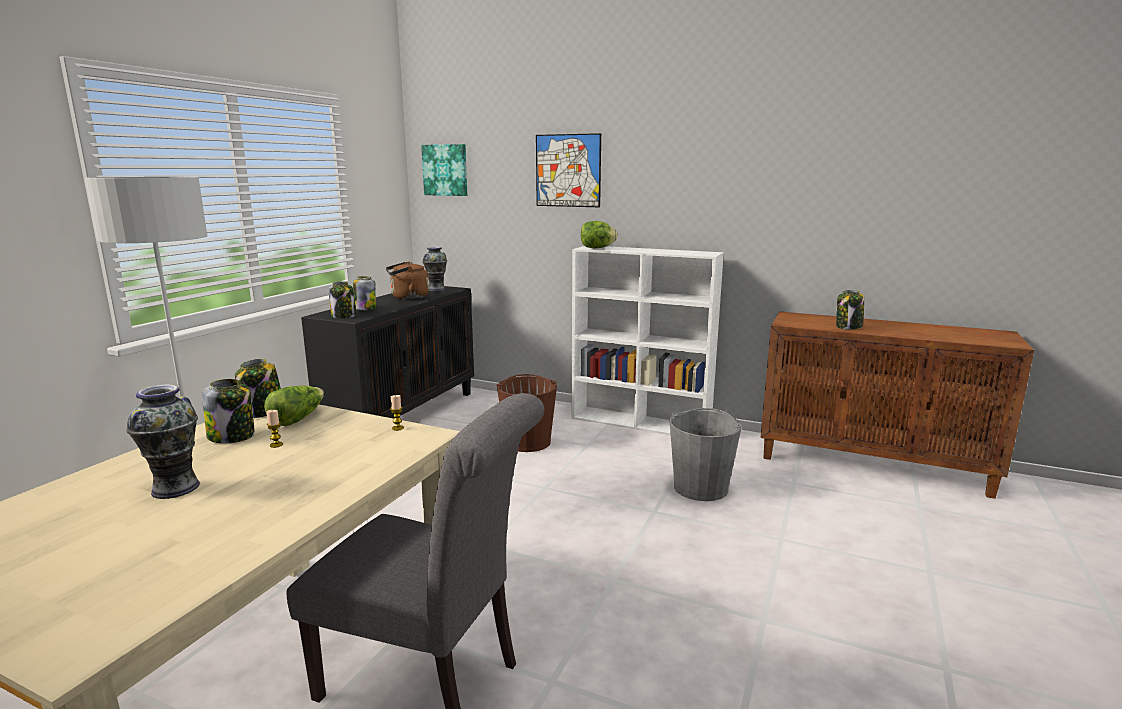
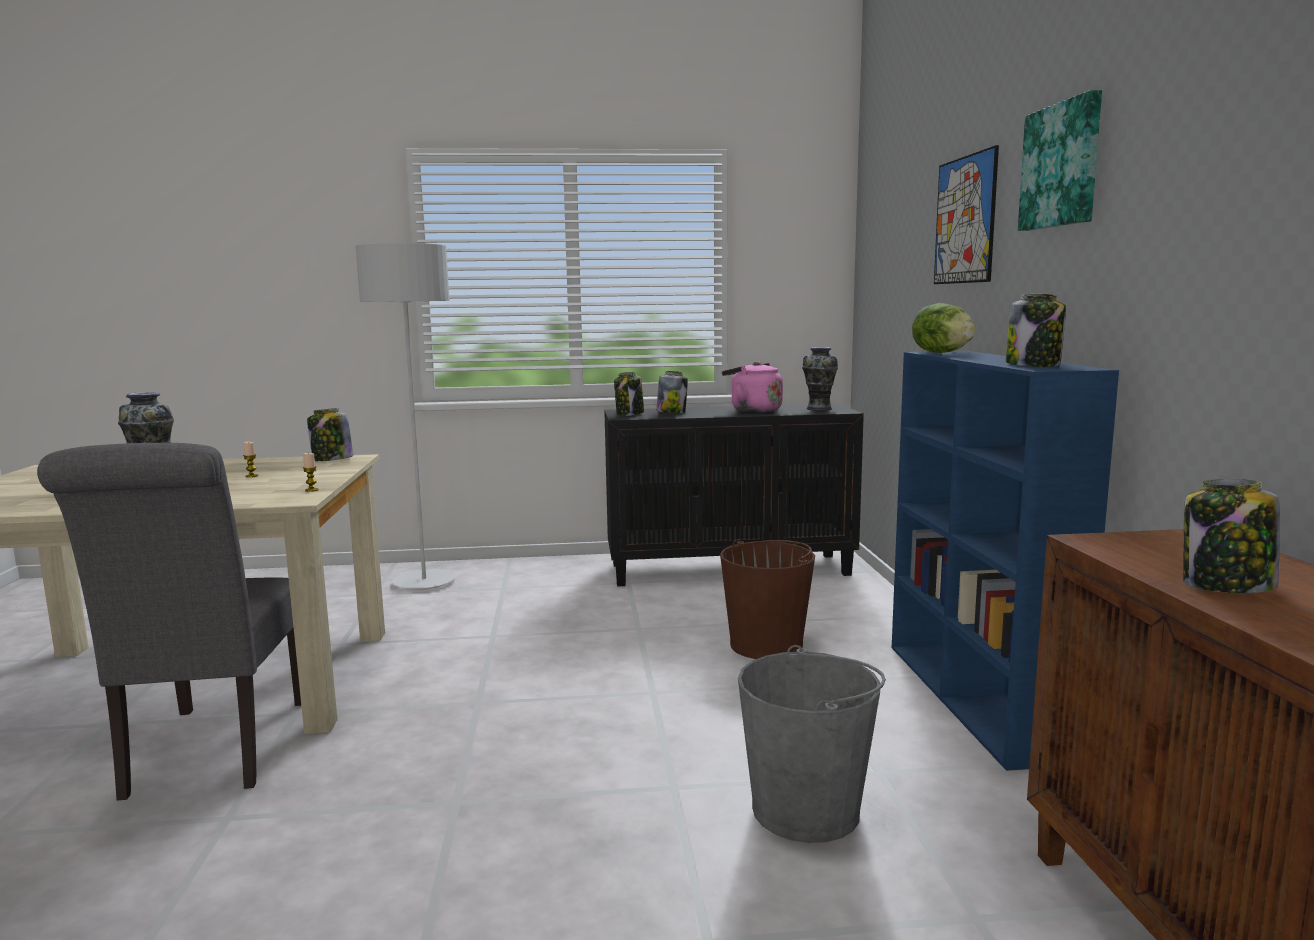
camera: 60 degrees right, 5 degrees down
jar [202,379,255,443] -> jar moved to [1006,294,1066,367]
lettuce [264,386,324,426] -> none
brown kettle [386,262,429,300] -> pink kettle [722,361,783,413]
picture [421,144,467,196] -> picture moved to [1018,90,1102,231]
white bookcase [571,246,724,435] -> blue bookcase [892,351,1119,771]

